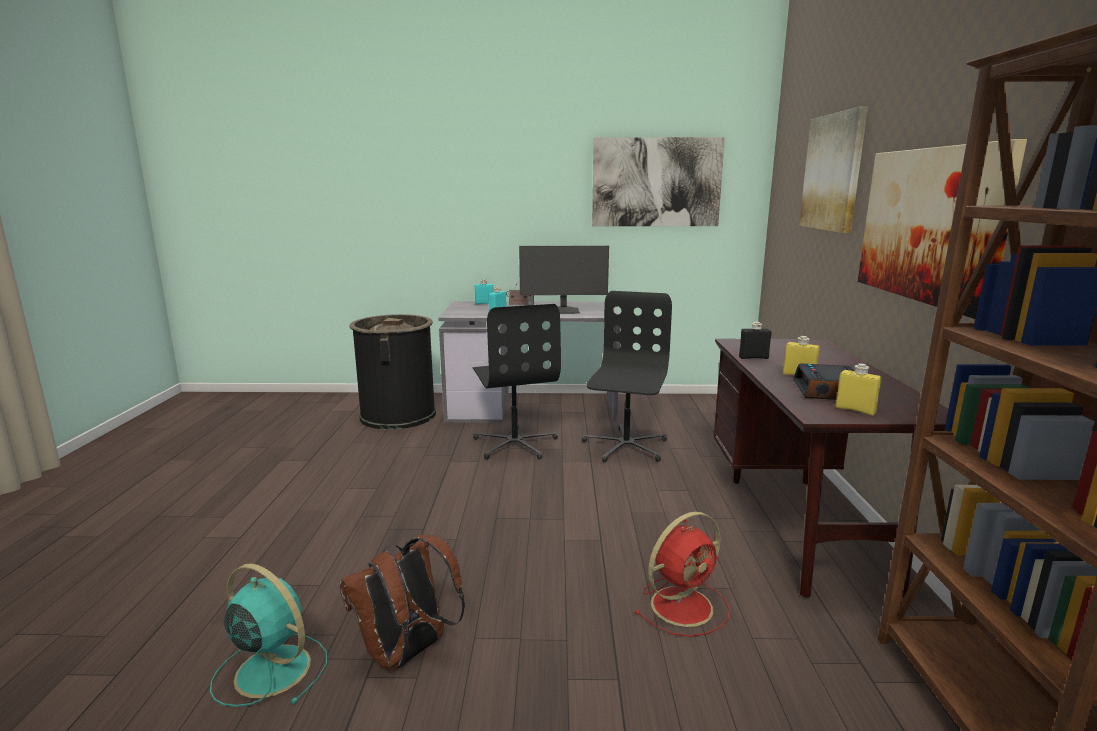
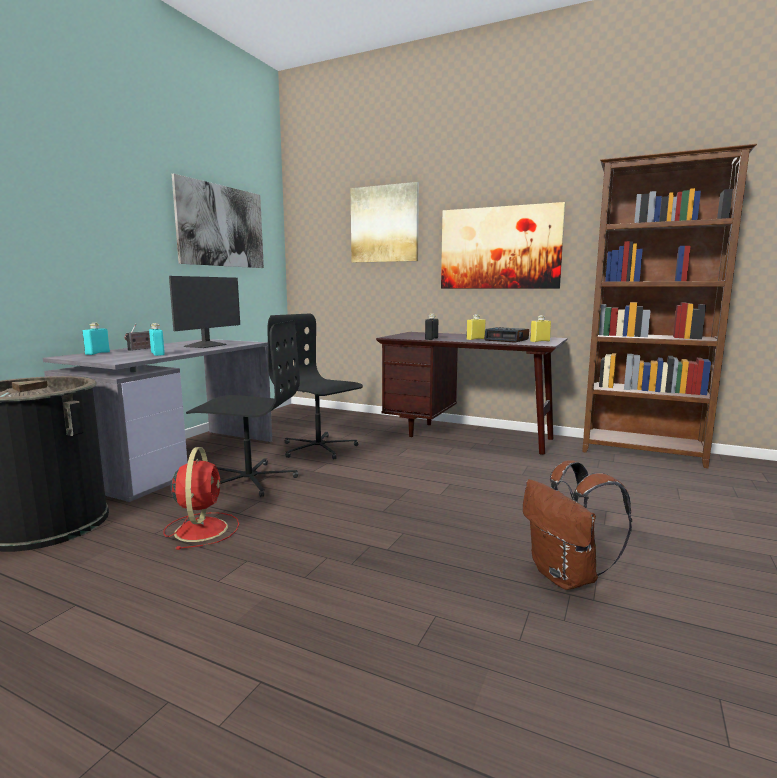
camera: 65 degrees left, 5 degrees down
turquoise fan [210,563,327,707] -> none
red fan [634,512,730,637] -> red fan moved to [163,447,239,550]

